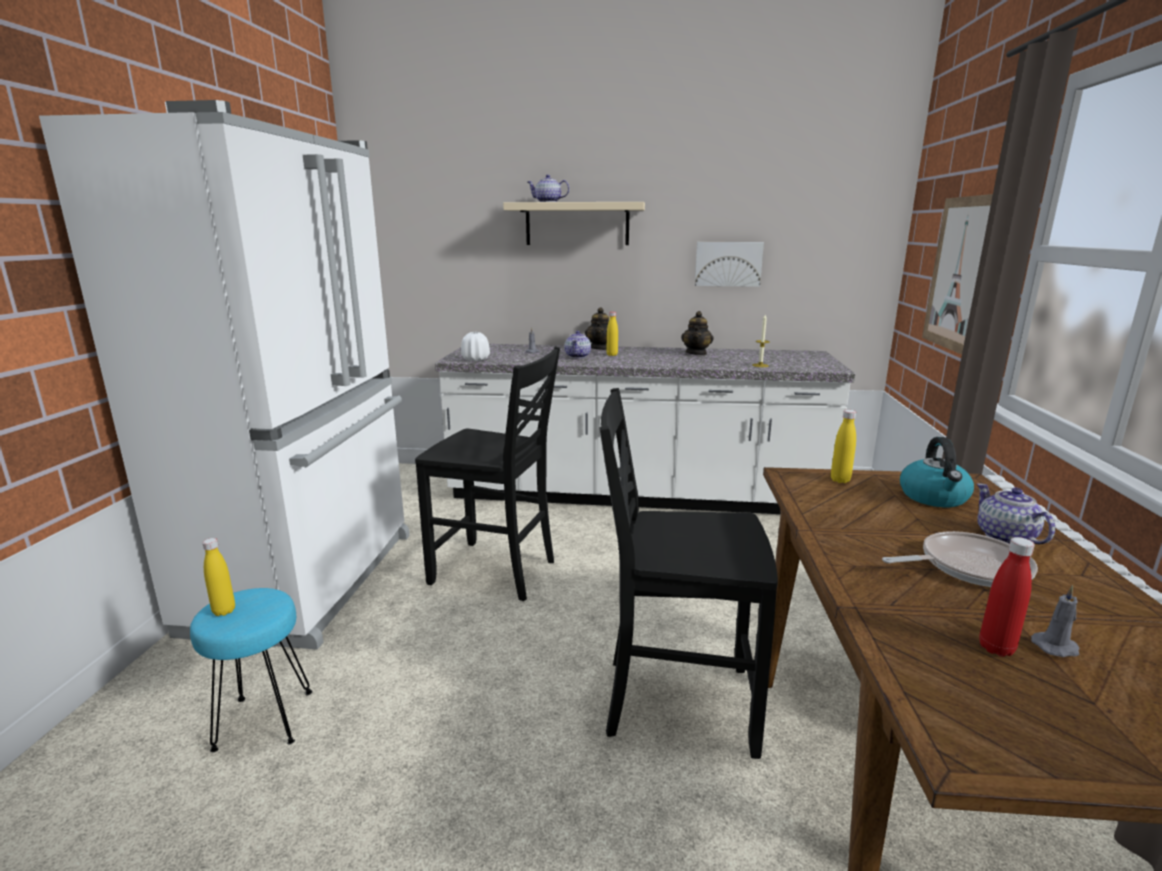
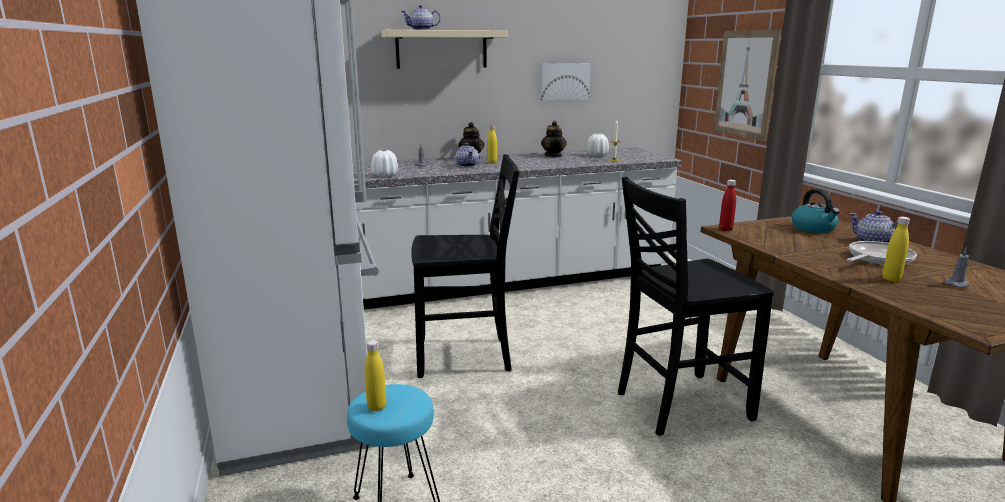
camera: 25 degrees left, 0 degrees up
yellow bottle [831,410,856,483] -> yellow bottle moved to [882,217,910,282]
red bottle [979,537,1035,657] -> red bottle moved to [719,180,736,231]
none -> white vase [586,133,609,156]

